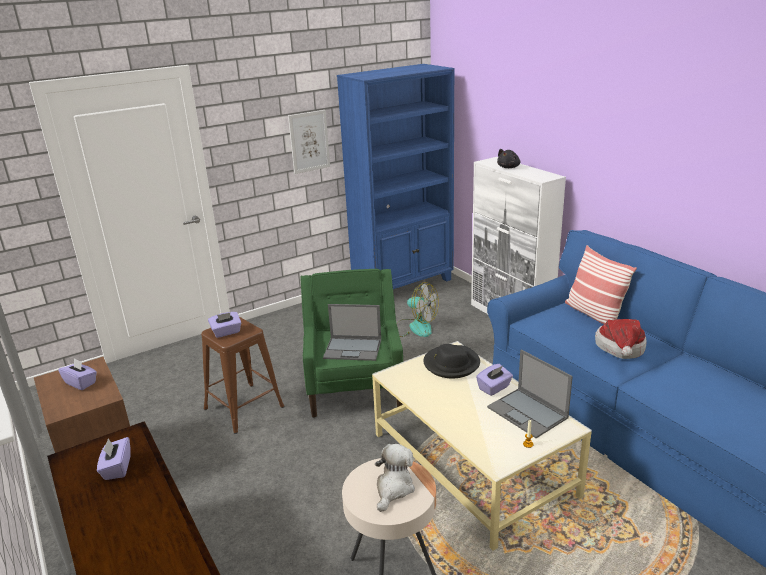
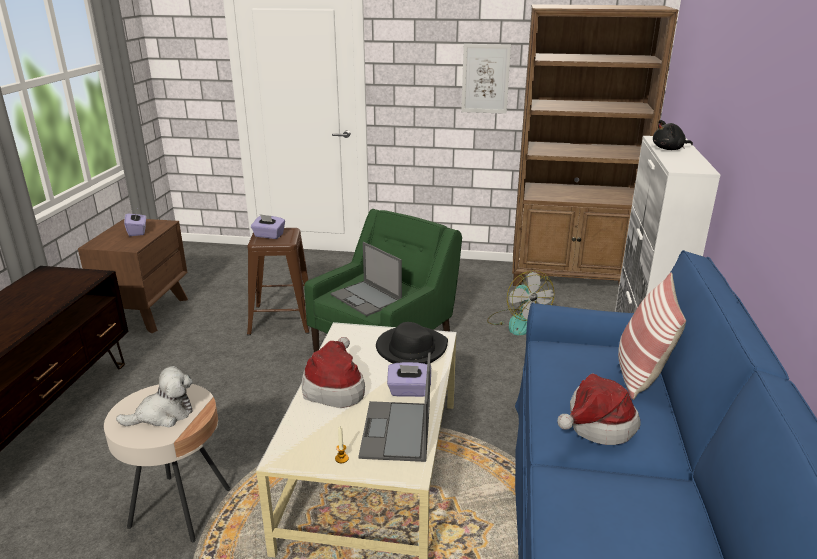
camera: 40 degrees right, 0 degrees up
purple tissue box [97,437,131,480] -> none
blue bookcase [337,64,454,289] -> brown bookcase [512,4,678,286]
none -> hat [302,337,365,408]

